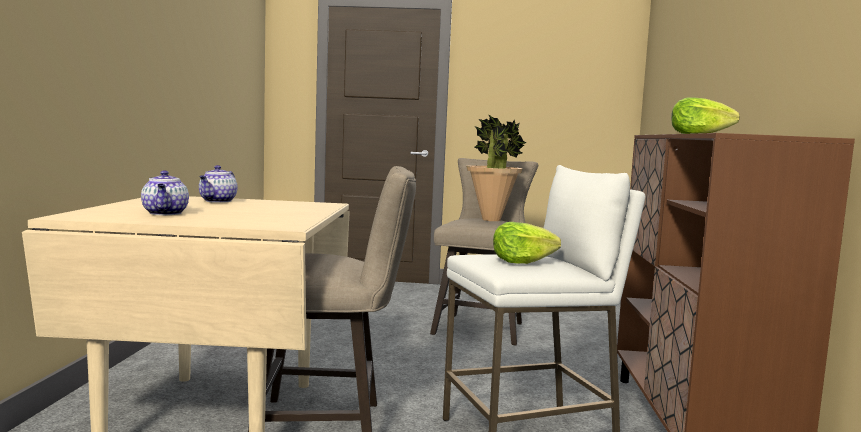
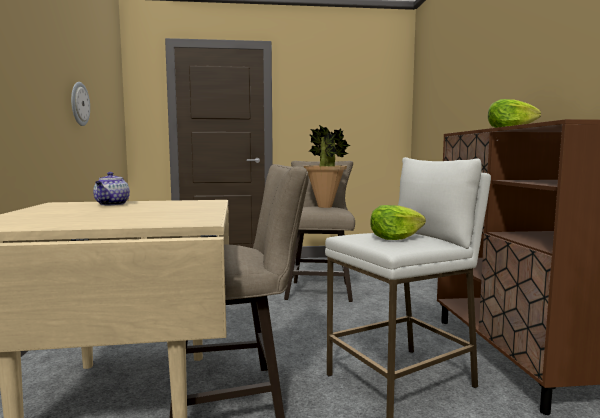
camera: 10 degrees left, 0 degrees up
teapot [141,170,189,215] -> none
none -> wall clock [71,82,90,126]

